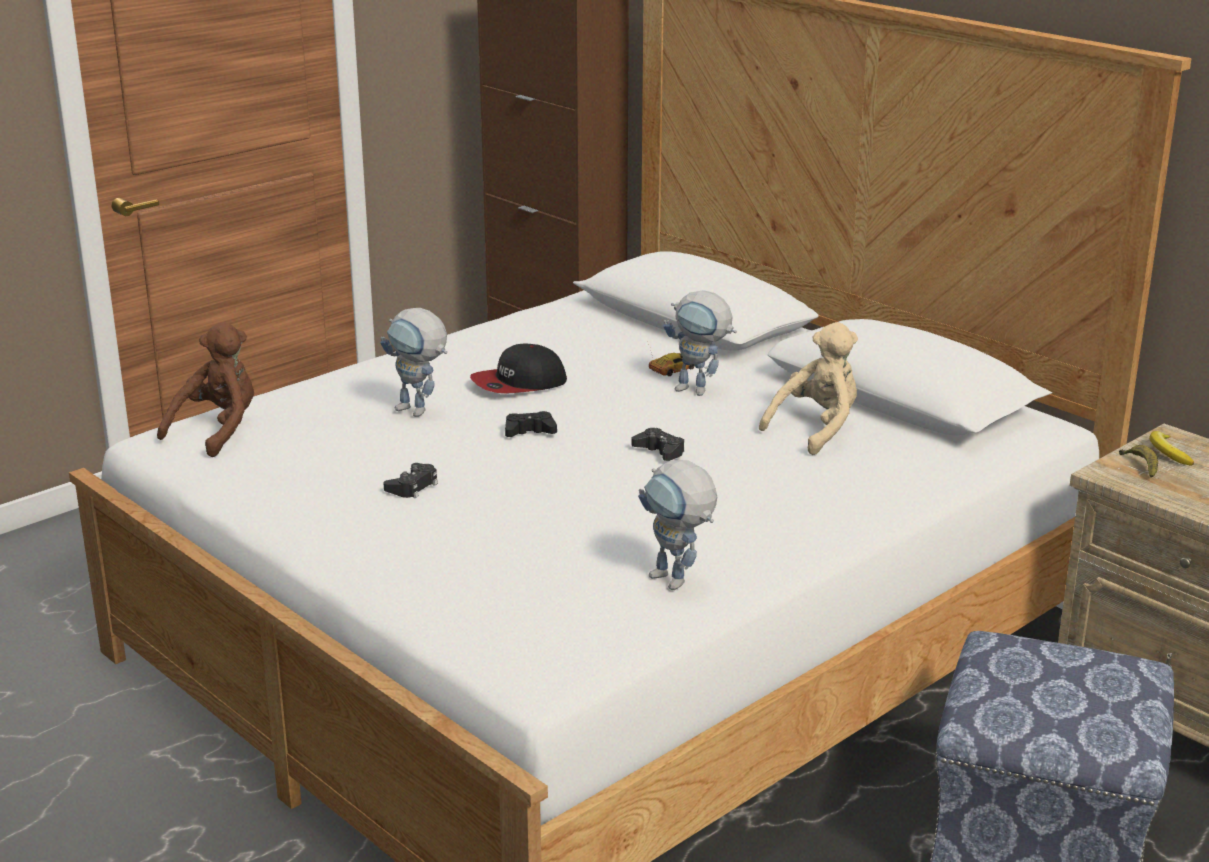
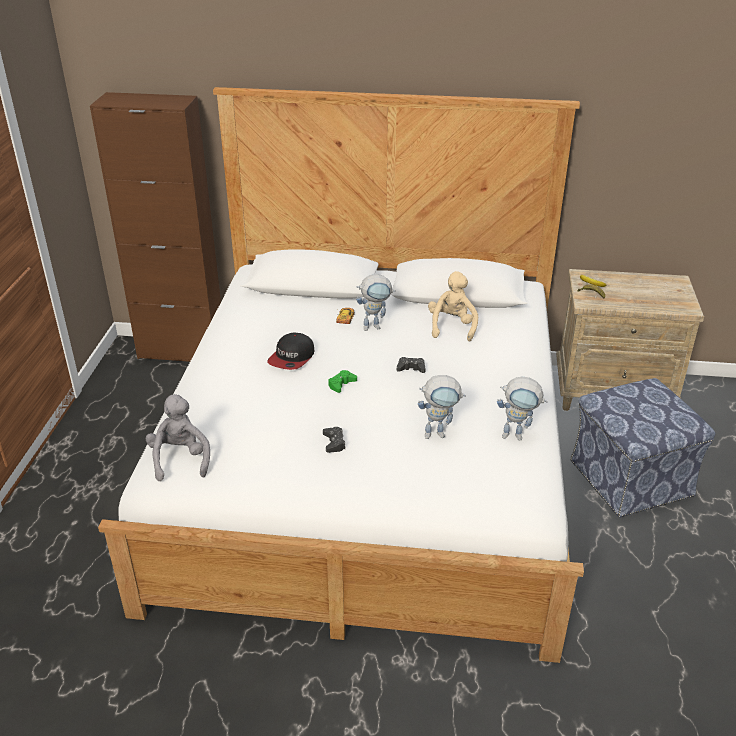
camera: 40 degrees left, 10 degrees up
brown plush toy [157,322,254,457] -> grey plush toy [146,394,210,481]
toy robot [380,308,447,417] -> toy robot moved to [418,375,466,439]
black game controller [505,411,557,437] -> green game controller [328,370,357,393]

